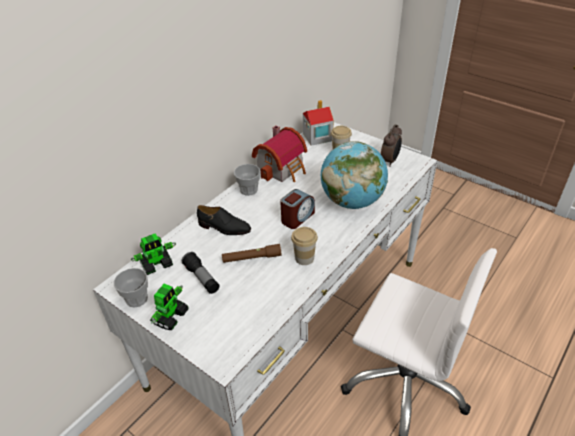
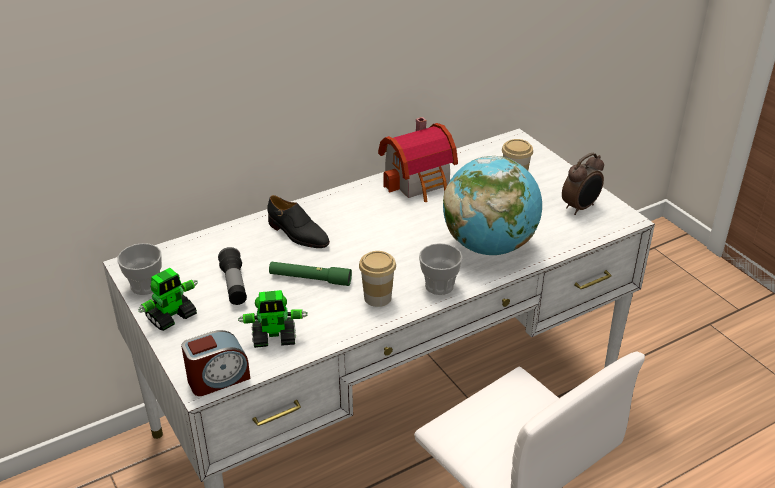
camera: 20 degrees right, 5 degrees down
toy robot [131,233,176,275] -> toy robot moved to [238,290,308,348]
brown flashlight [222,244,281,263] -> green flashlight [269,262,352,286]
cup [234,164,261,196] -> cup moved to [419,243,463,295]
alarm clock [280,189,315,229] -> alarm clock moved to [181,330,250,396]
toy house [303,100,334,146] -> none

